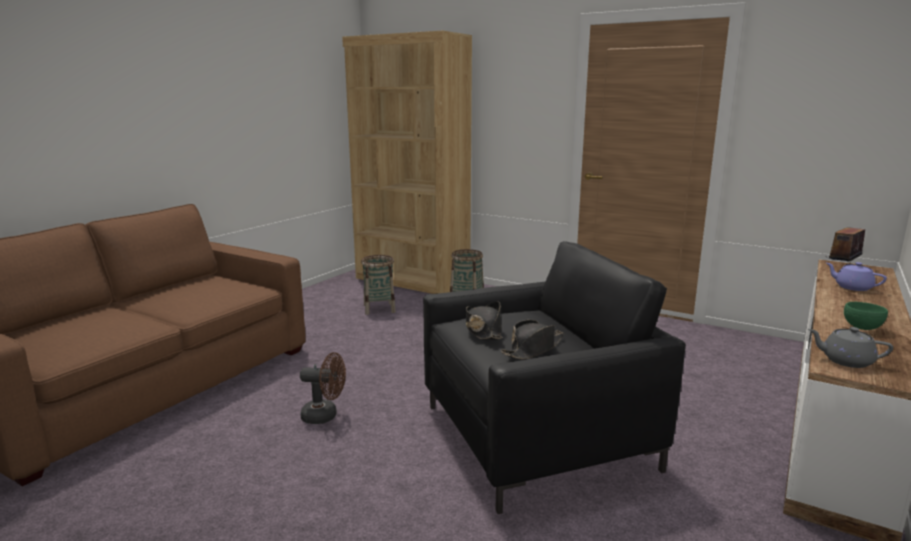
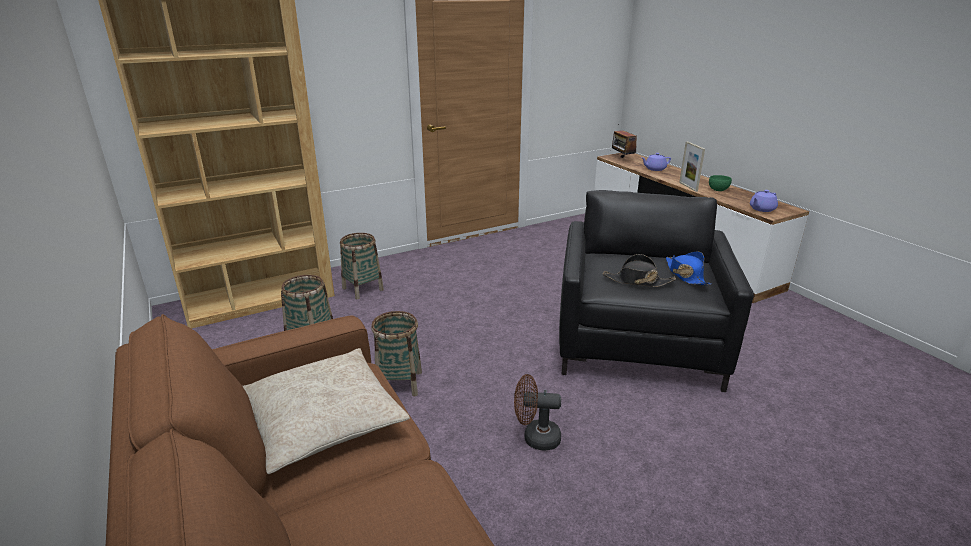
camera: 60 degrees left, 10 degrees up
brown fan [300,352,346,424] -> brown fan turned 120 degrees counterclockwise [514,374,561,450]
black hat [501,320,564,359] -> blue hat [666,252,711,285]
grey teapot [808,327,893,368] -> purple teapot [750,190,778,212]
none -> beige pillow [243,348,410,474]
none -> basket [371,311,422,396]
none -> picture frame [679,141,705,192]

